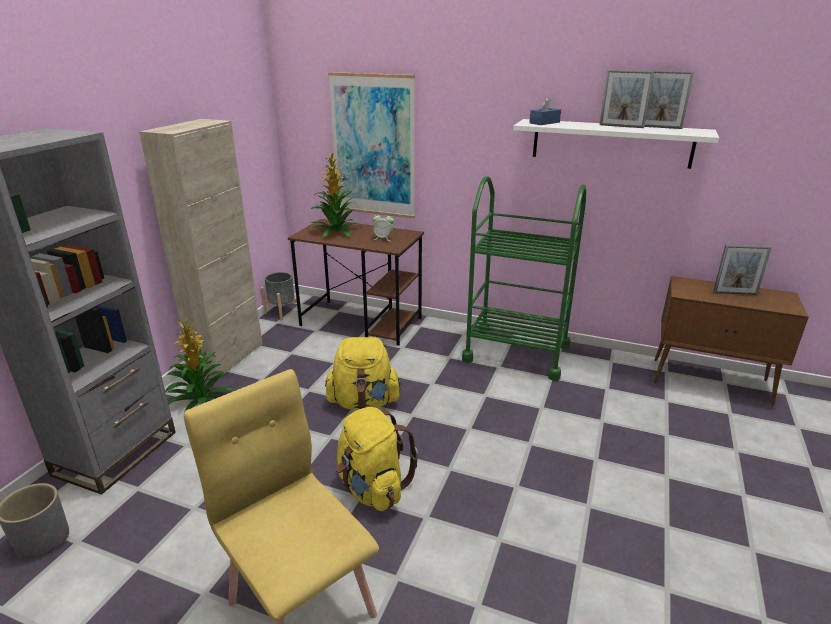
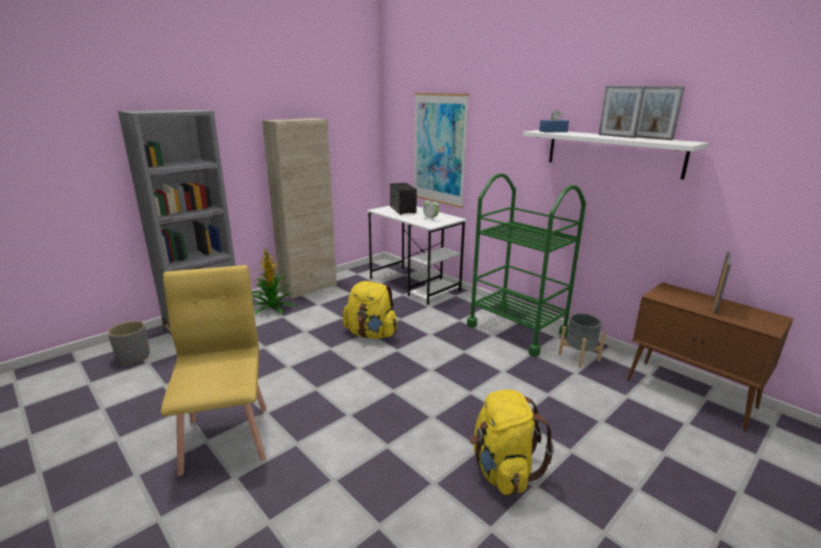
camera: 25 degrees right, 5 degrees down
grey planter [261,272,301,321] -> grey planter moved to [559,313,606,368]
brown desk [288,219,424,346] -> white desk [367,206,467,305]
potted plant [311,151,362,237] -> speaker [390,183,417,215]
yellow backpack [336,407,418,511] -> yellow backpack moved to [470,389,554,495]
picture frame [713,245,772,295] -> picture frame turned 90 degrees counterclockwise [714,252,731,314]

